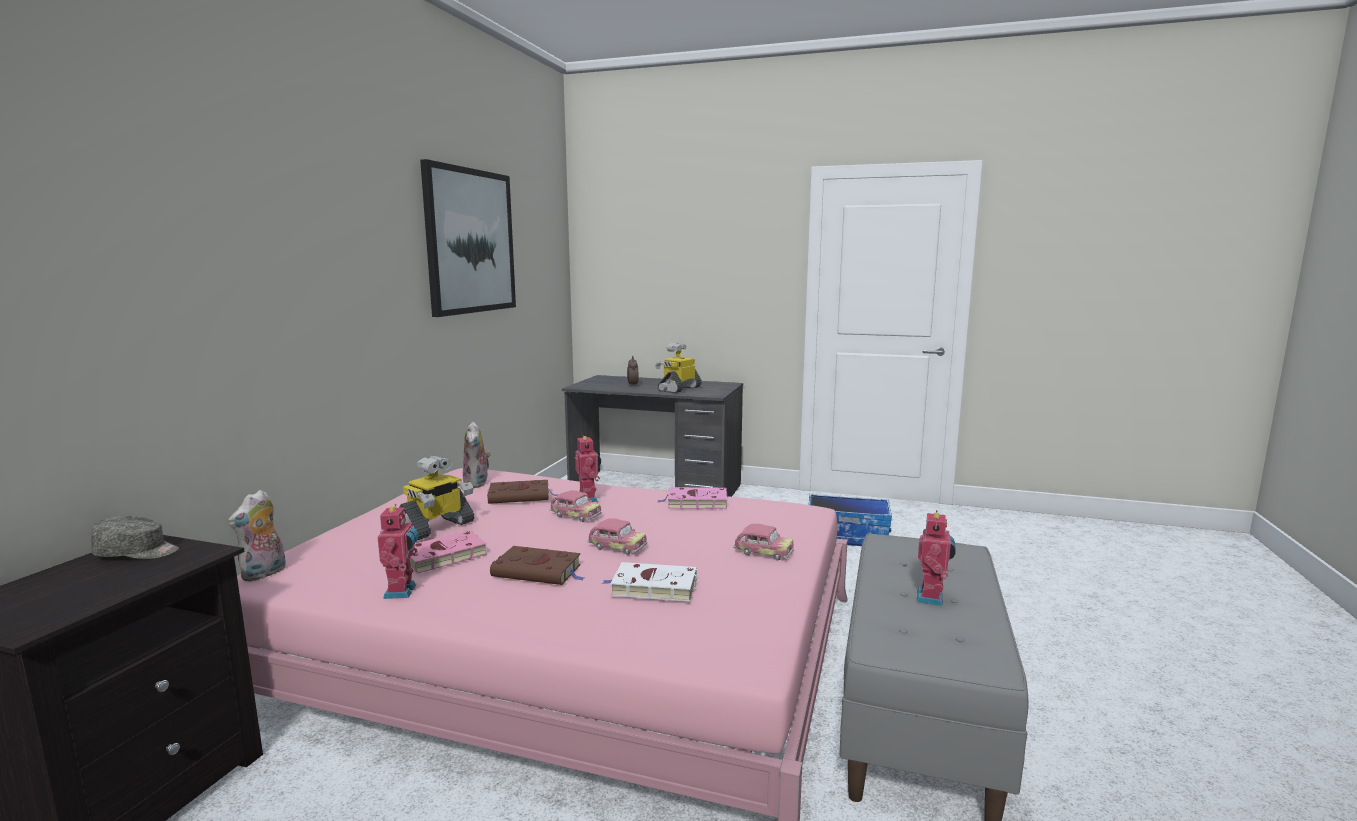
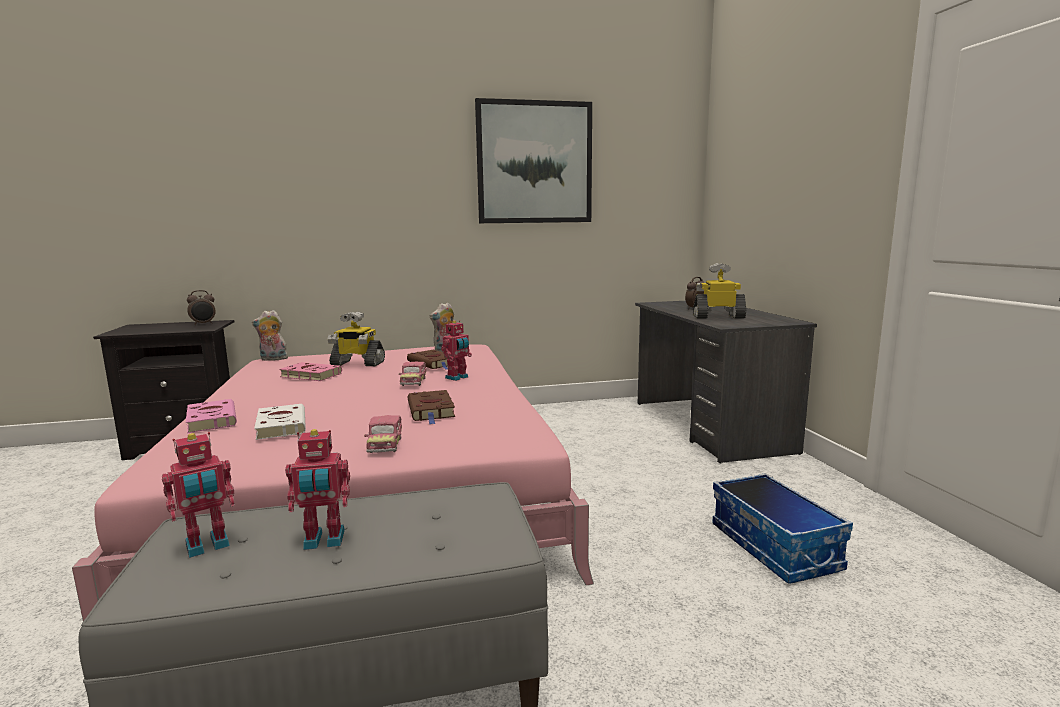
camera: 60 degrees right, 0 degrees up
grey cap [91,516,179,559] -> alarm clock [187,290,216,325]
toy robot [378,504,418,599] -> toy robot moved to [162,432,235,558]
brown book [490,546,584,585] -> brown book moved to [408,390,455,424]
toy car [587,518,647,555] -> none
pink book [657,487,727,509] -> pink book moved to [186,399,237,433]

